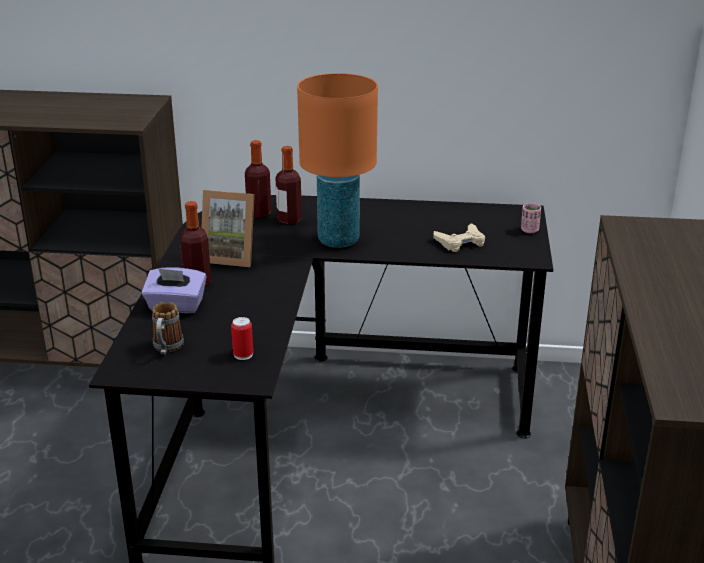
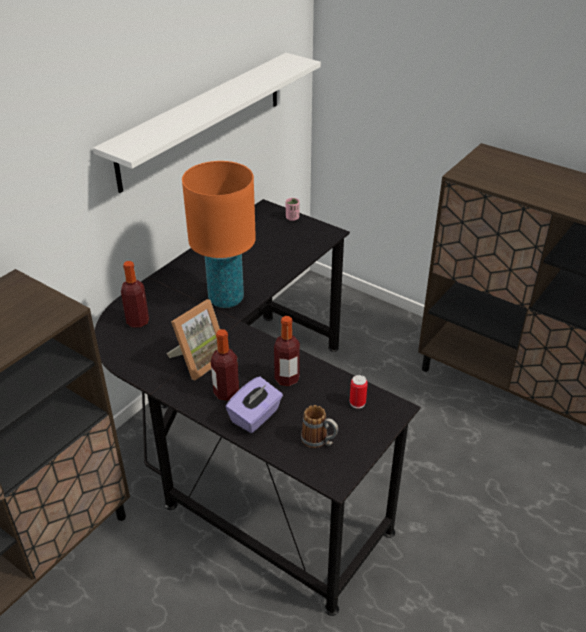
camera: 60 degrees left, 10 degrees up
bottle [276,146,302,224] -> bottle moved to [274,316,300,386]
beige game controller [433,223,485,252] -> none
none -> white shelf [93,53,321,193]

